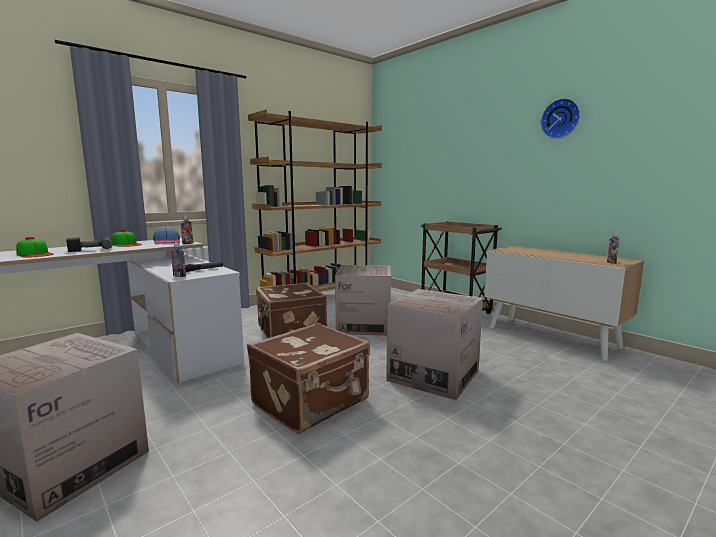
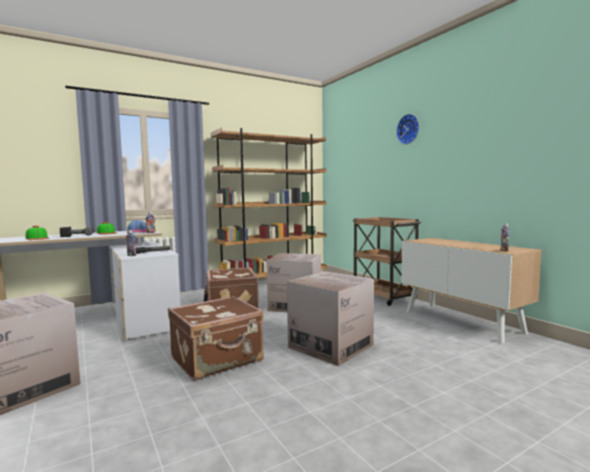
camera: 10 degrees right, 5 degrees down
wall clock [540,98,580,139] -> wall clock moved to [396,114,419,145]

